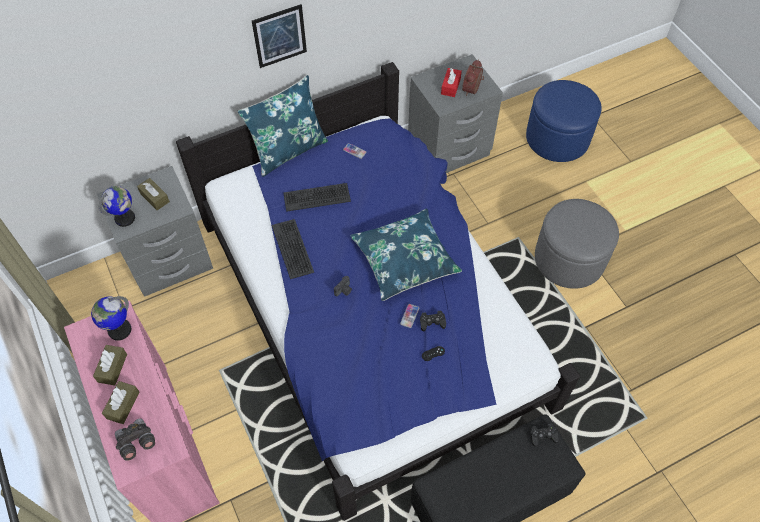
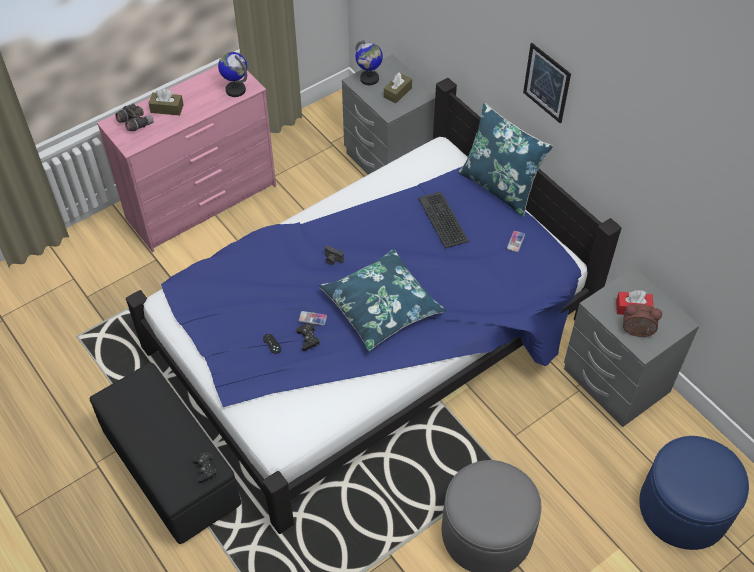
camera: 80 degrees right, 5 degrees down
brown tissue box [93,345,127,385] -> none
keyboard [272,219,314,279] -> none

